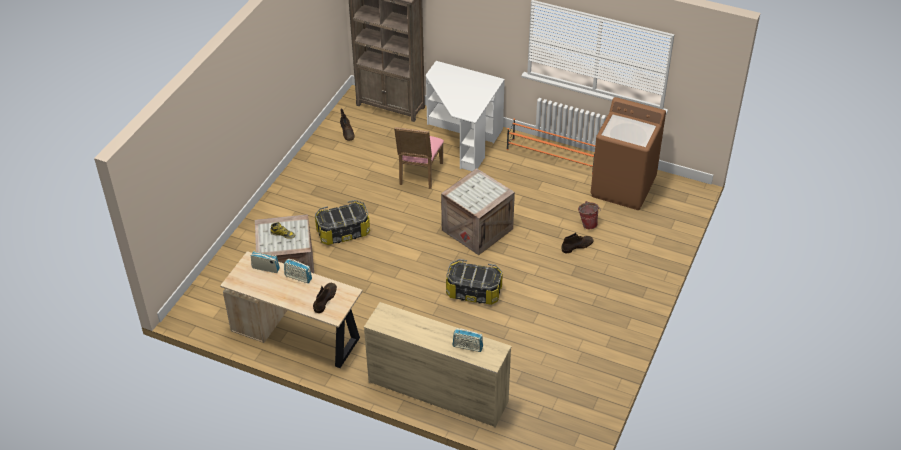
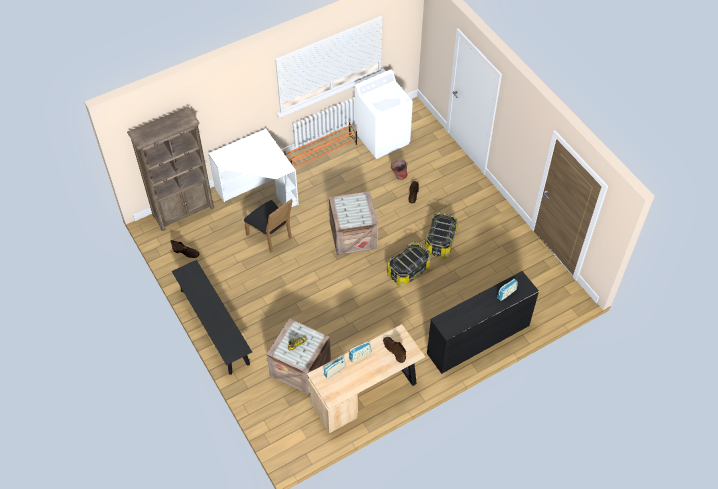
camera: 55 degrees left, 10 degrees up
storage box [315,200,370,245] -> storage box moved to [425,212,458,258]
beige dresser [364,302,512,427] -> black dresser [427,271,539,374]
pink chair [394,127,444,189] -> black chair [244,199,293,253]
brown washing machine [591,97,666,210] -> white washing machine [355,70,413,159]
none -> black bench [172,260,252,375]

